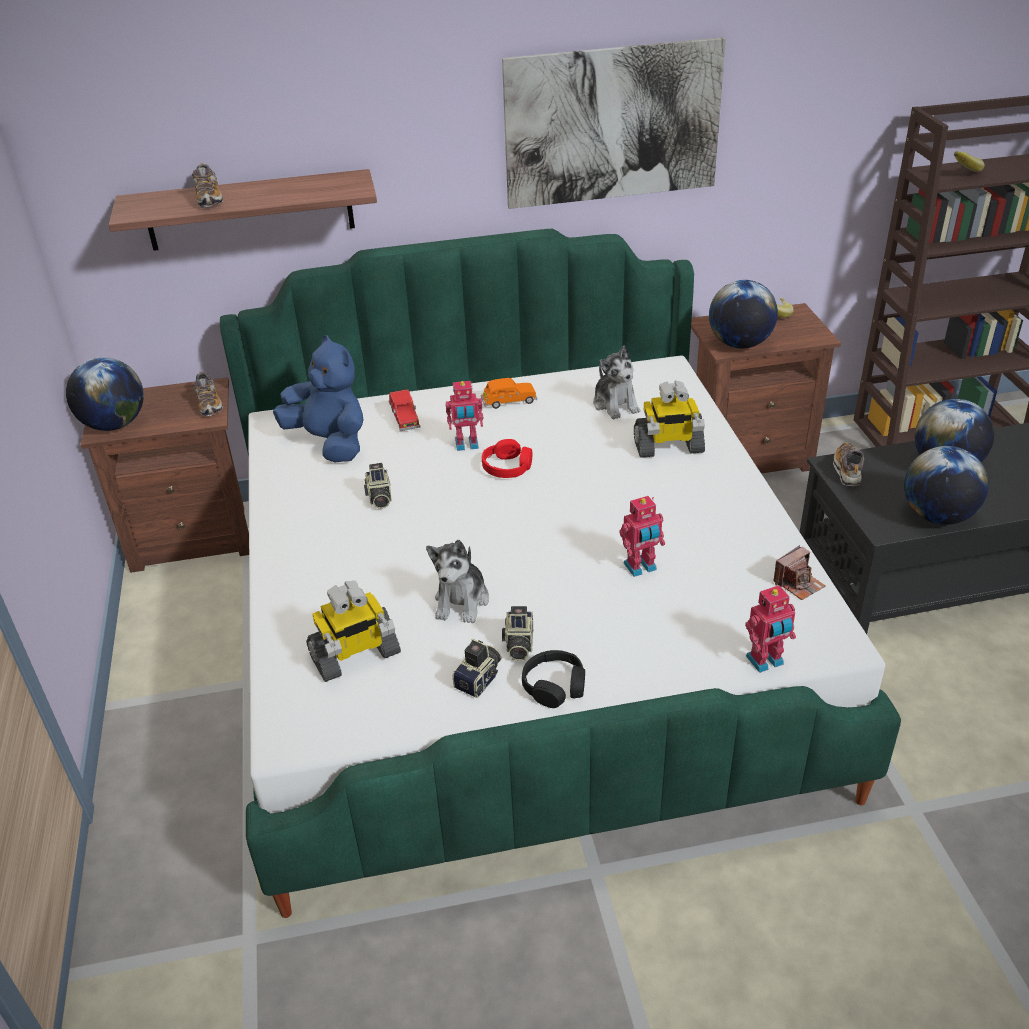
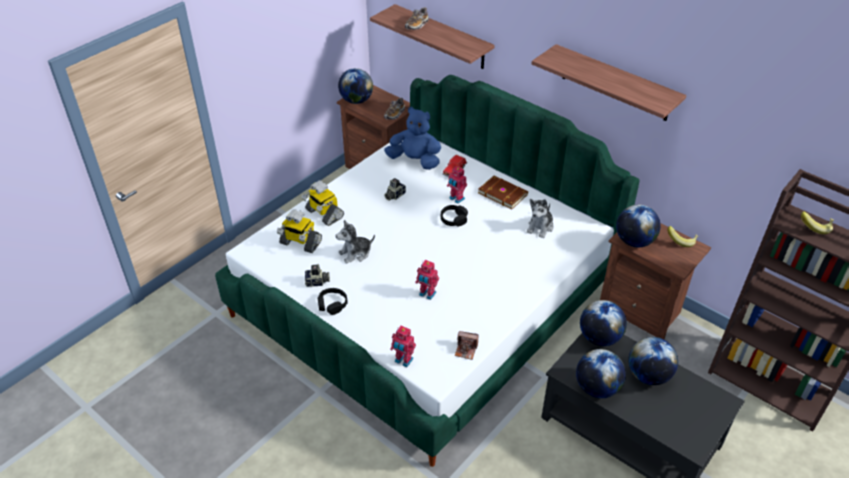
camera: 50 degrees right, 5 degrees up
blue plush toy [273,335,364,462] -> blue plush toy turned 75 degrees counterclockwise [384,107,441,170]
orange toy car [481,378,537,409] -> brown book [478,175,528,210]
red headphones [482,439,532,478] -> black headphones [441,205,468,226]
picture [502,37,726,209] -> shelf [532,44,686,121]
camera [502,606,534,661] -> none
toy robot [634,381,705,458] -> toy robot moved to [301,180,344,226]
shoe [833,443,864,486] -> globe [580,300,627,346]

